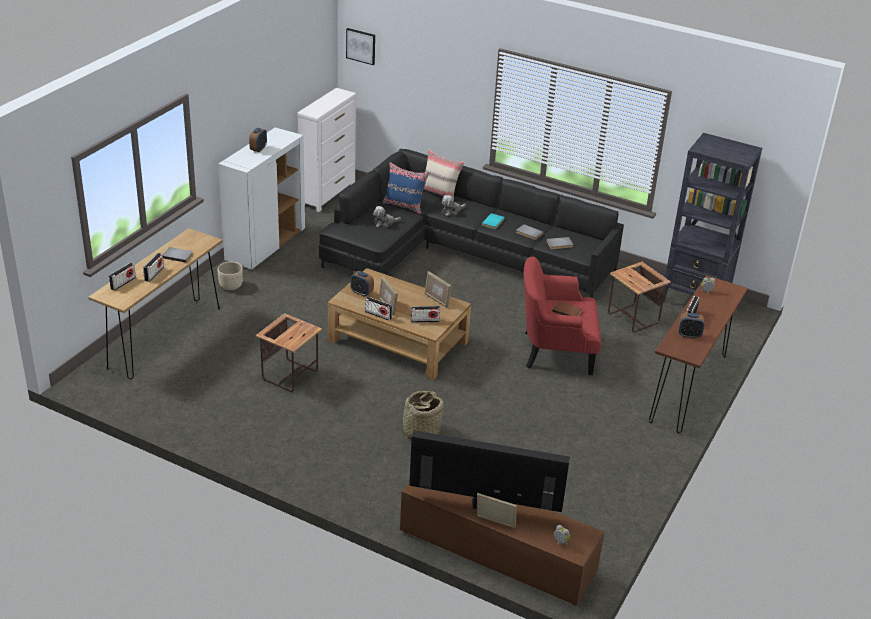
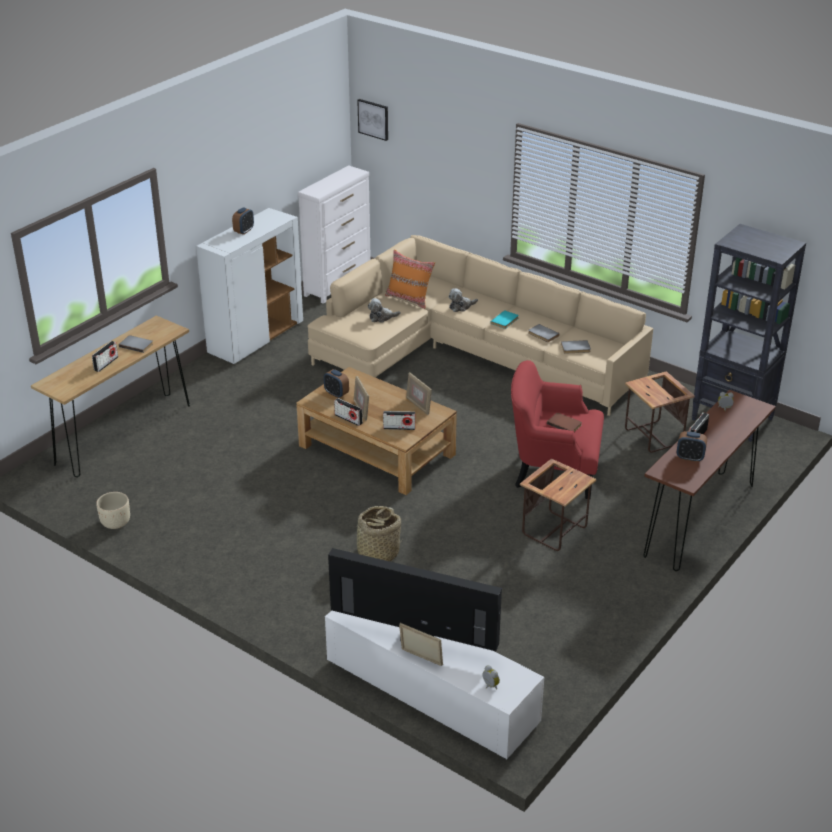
camera: 10 degrees right, 0 degrees up
radio [109,263,136,291] -> none
beige planter [217,262,243,290] -> beige planter moved to [96,492,130,529]
side table [256,313,322,392] -> side table moved to [520,459,596,551]
black sofa [319,149,624,298] -> beige sofa [307,235,653,416]
blue pillow [382,162,429,214] -> orange pillow [385,250,435,309]
brown tv stand [400,482,604,606] -> white tv stand [325,611,544,759]
beige pillow [423,149,464,199] -> none

